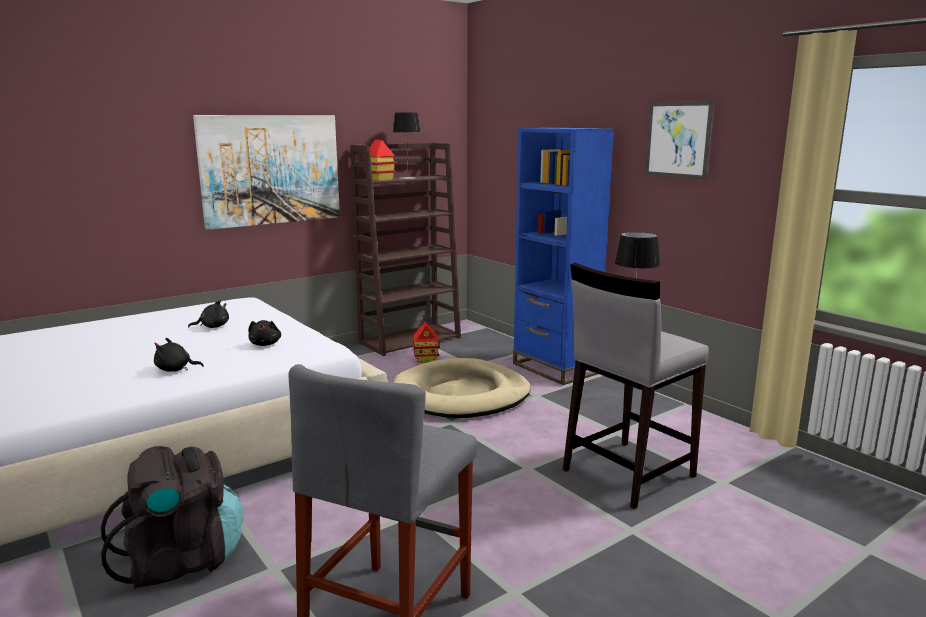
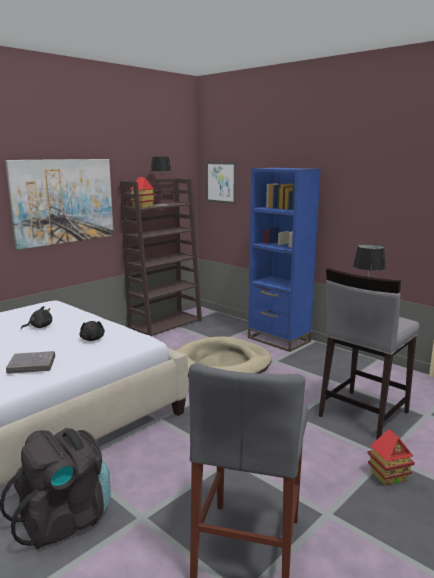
camera: 10 degrees left, 0 degrees up
black plush toy [154,338,204,372] -> grey book [6,351,55,374]
toy house [412,321,440,363] -> toy house moved to [367,429,415,486]
picture [644,100,715,180] -> picture moved to [206,161,237,204]

